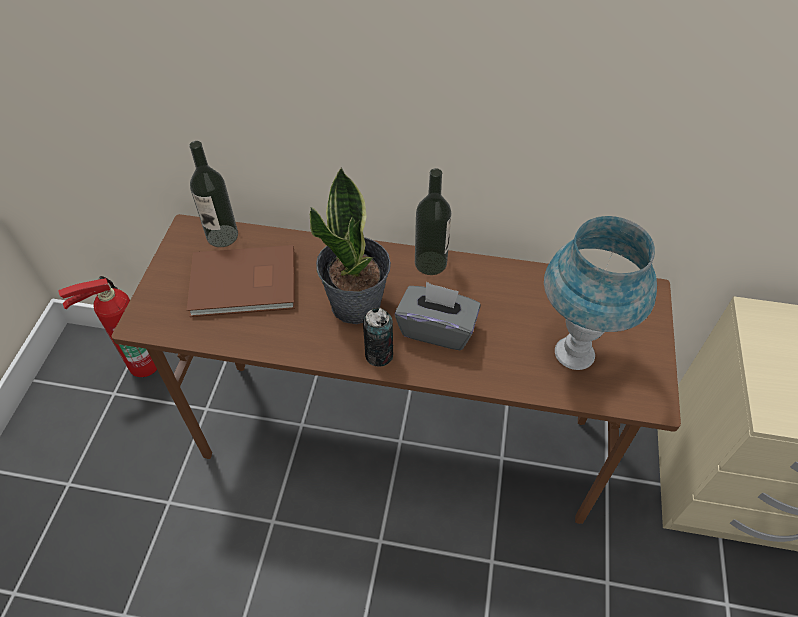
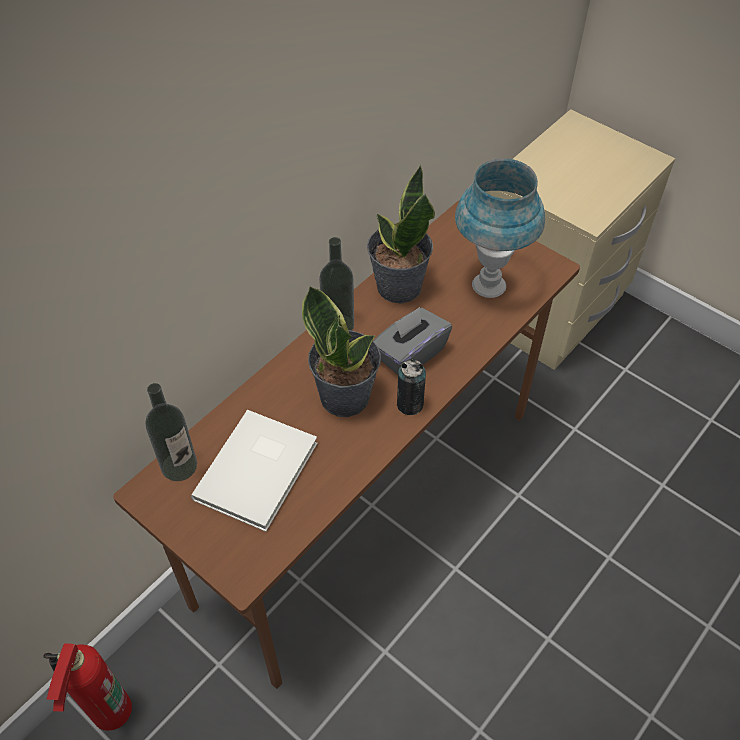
camera: 60 degrees left, 0 degrees up
brown book [187,245,295,317] -> white book [191,410,318,532]
none -> potted plant [367,164,435,304]

